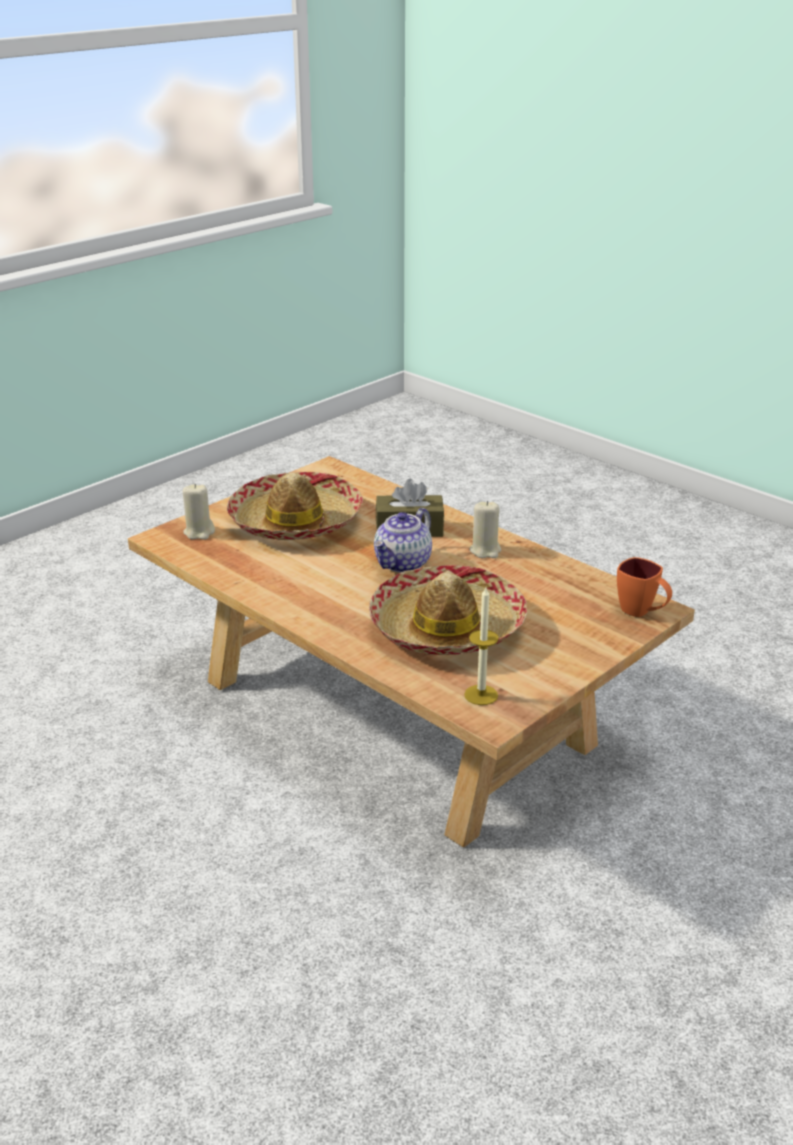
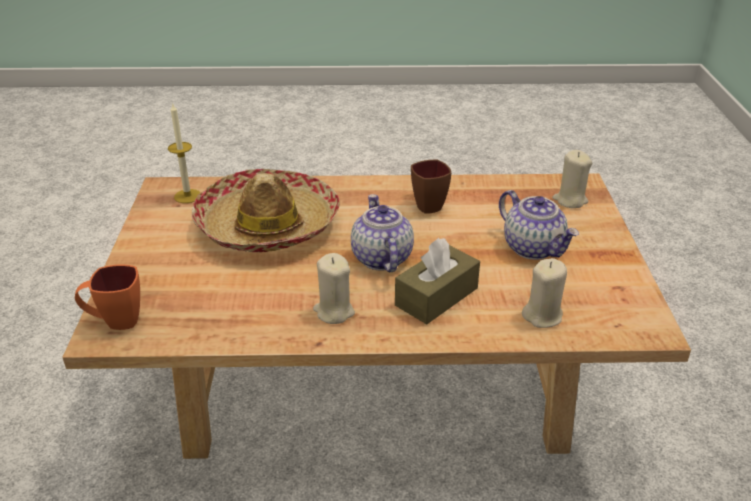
camera: 135 degrees right, 5 degrees up
hat [227,472,363,540] -> teapot [499,190,579,260]
none -> brown mug [411,160,451,214]
none -> beige candle [522,258,567,328]

